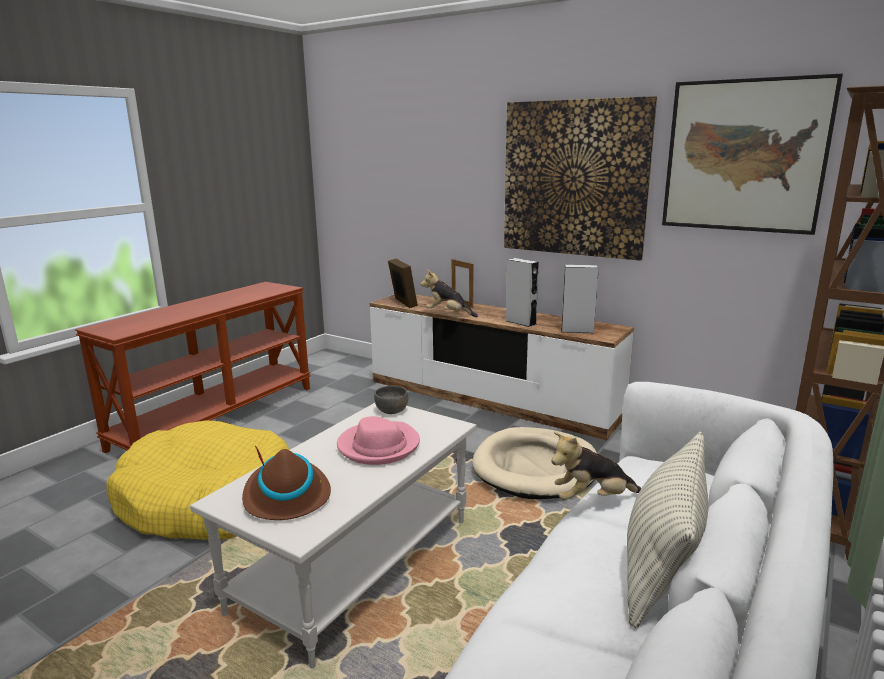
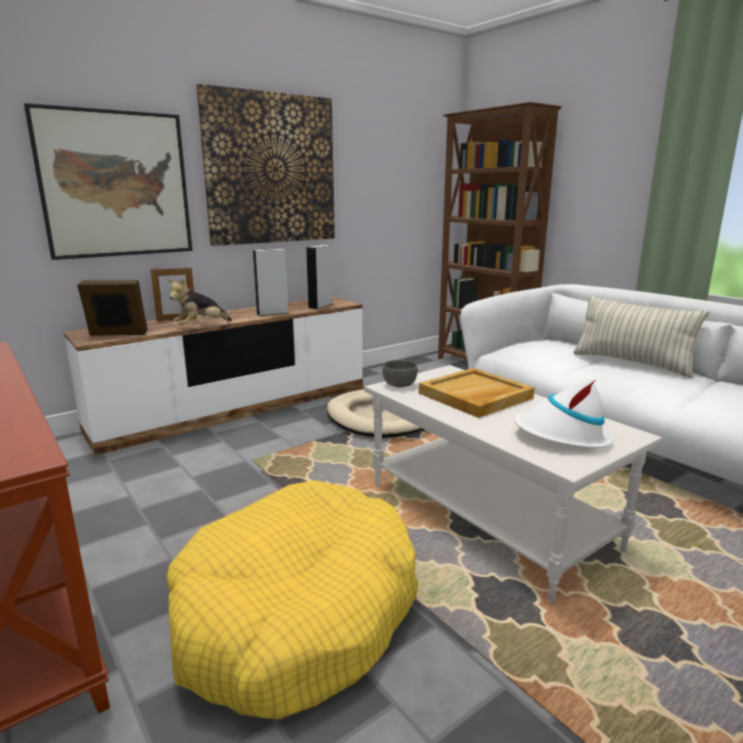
camera: 70 degrees left, 0 degrees up
brown hat [242,446,331,520] -> white hat [514,379,614,448]
pink hat [337,416,420,465] -> beige tray [419,368,535,418]
plush toy [551,432,641,500] -> none
picture [662,74,843,235] -> picture moved to [24,103,192,260]

